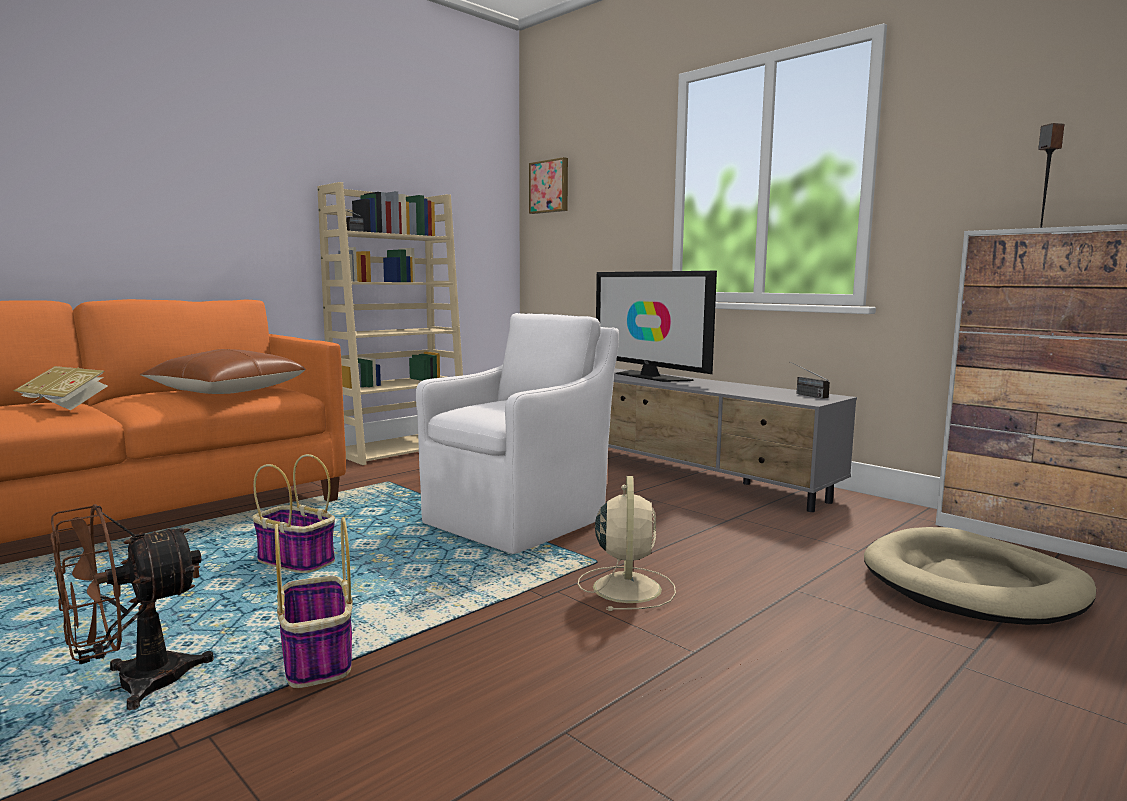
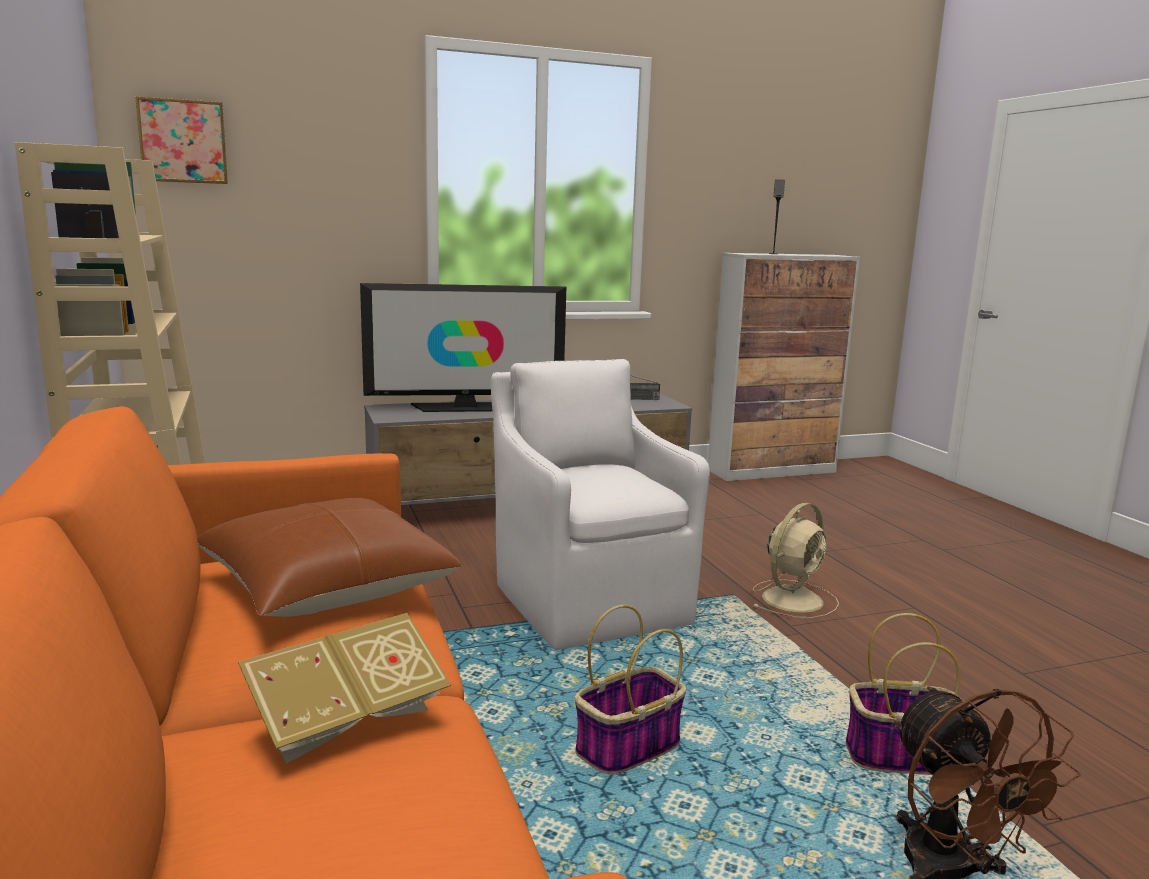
camera: 65 degrees left, 5 degrees up
beige fan [578,476,676,611] -> beige fan turned 105 degrees clockwise [752,503,839,618]
beige dog bed [864,527,1096,625] -> none

